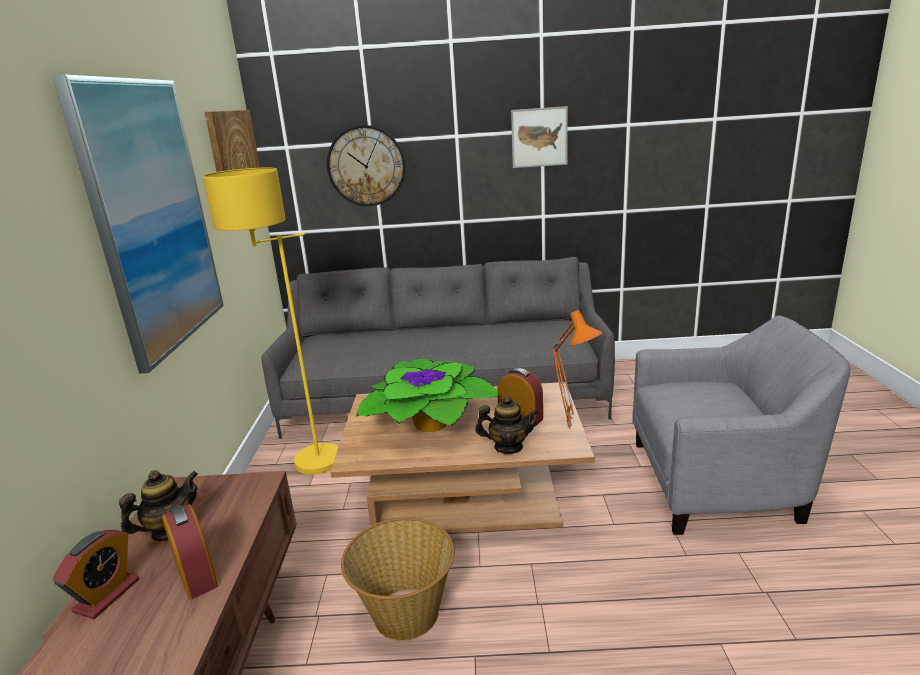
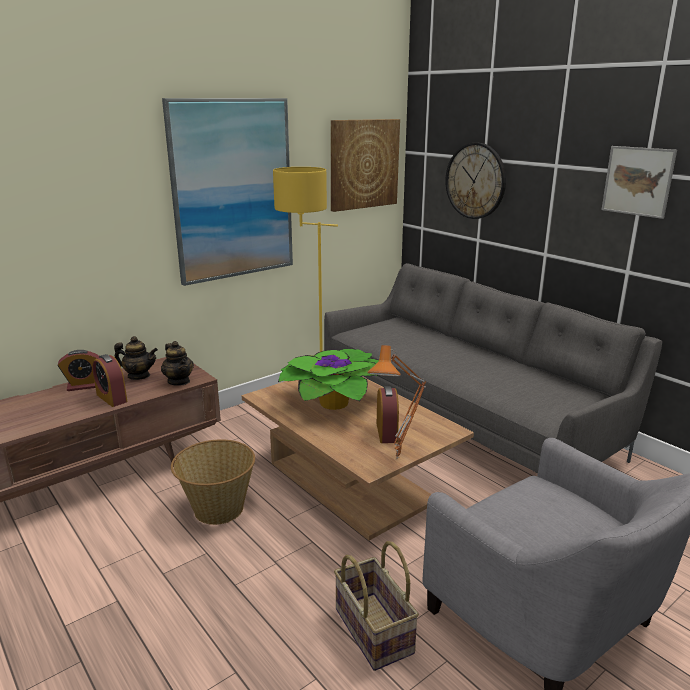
camera: 50 degrees right, 0 degrees up
alarm clock [162,504,218,600] -> alarm clock turned 120 degrees clockwise [92,354,127,407]
teapot [475,395,539,454] -> teapot moved to [161,341,194,386]
none -> basket [334,541,419,671]

